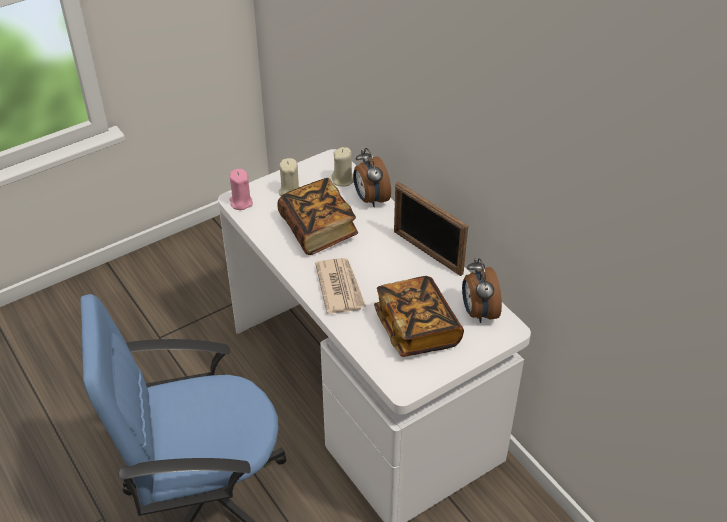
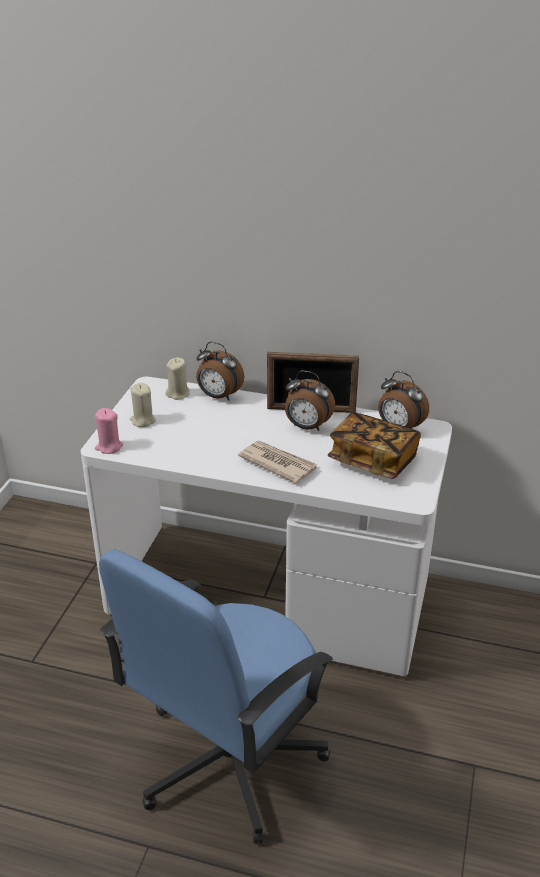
camera: 40 degrees left, 10 degrees down
book [277,178,358,255] -> none
none -> alarm clock [285,370,335,431]

